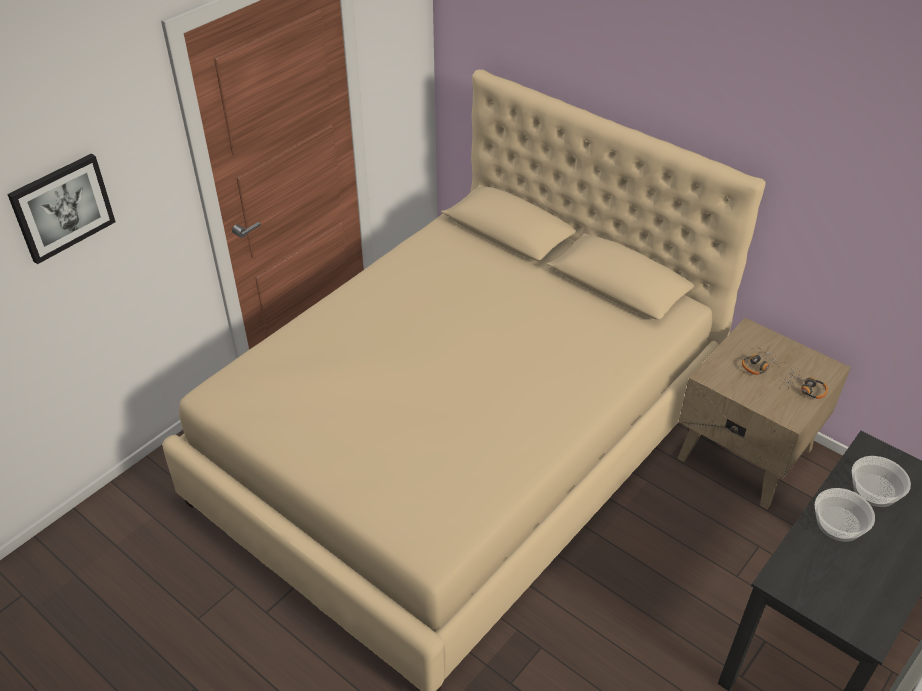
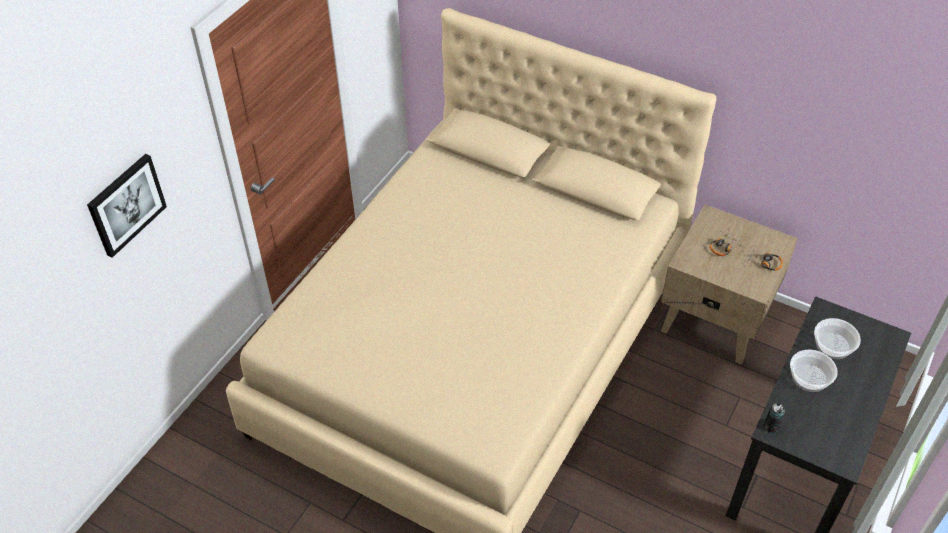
camera: 10 degrees left, 5 degrees up
none -> can [764,403,785,433]

